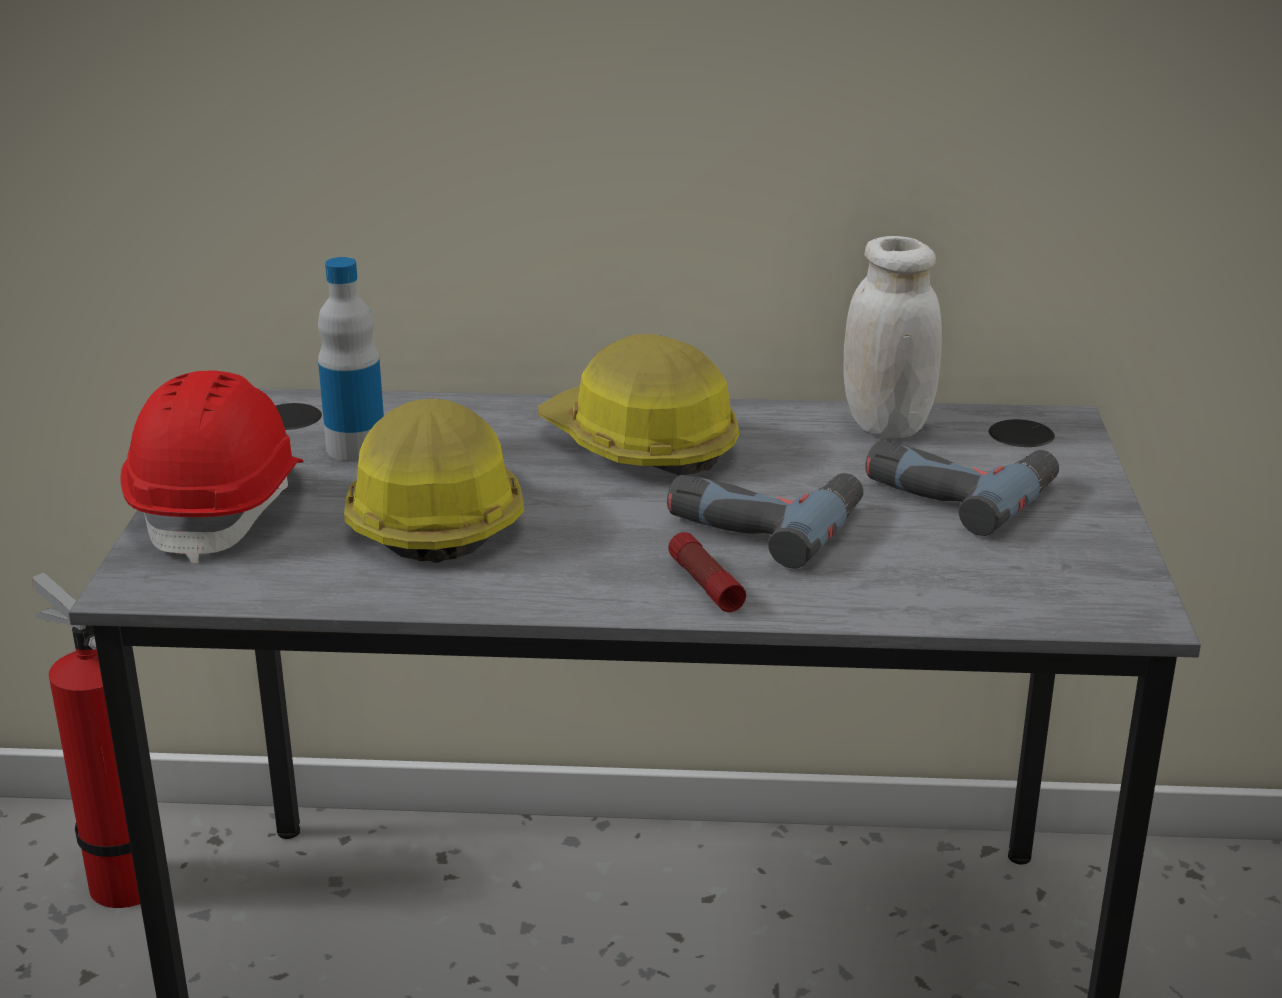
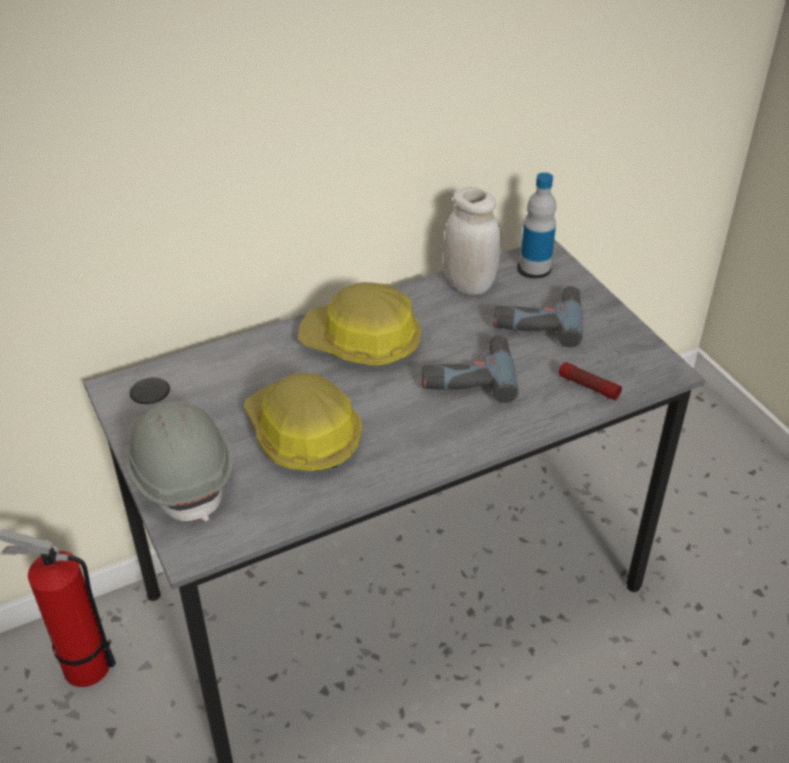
camera: 30 degrees left, 15 degrees up
red hard hat [120,370,304,563] -> grey hard hat [126,401,233,522]
bottle [318,257,384,461] -> bottle moved to [520,172,557,275]
flashlight [668,532,746,612] -> flashlight moved to [558,362,622,400]

